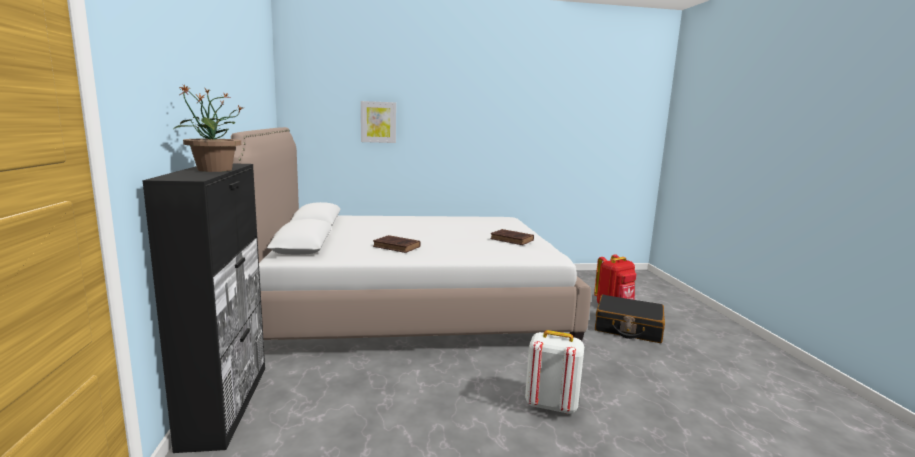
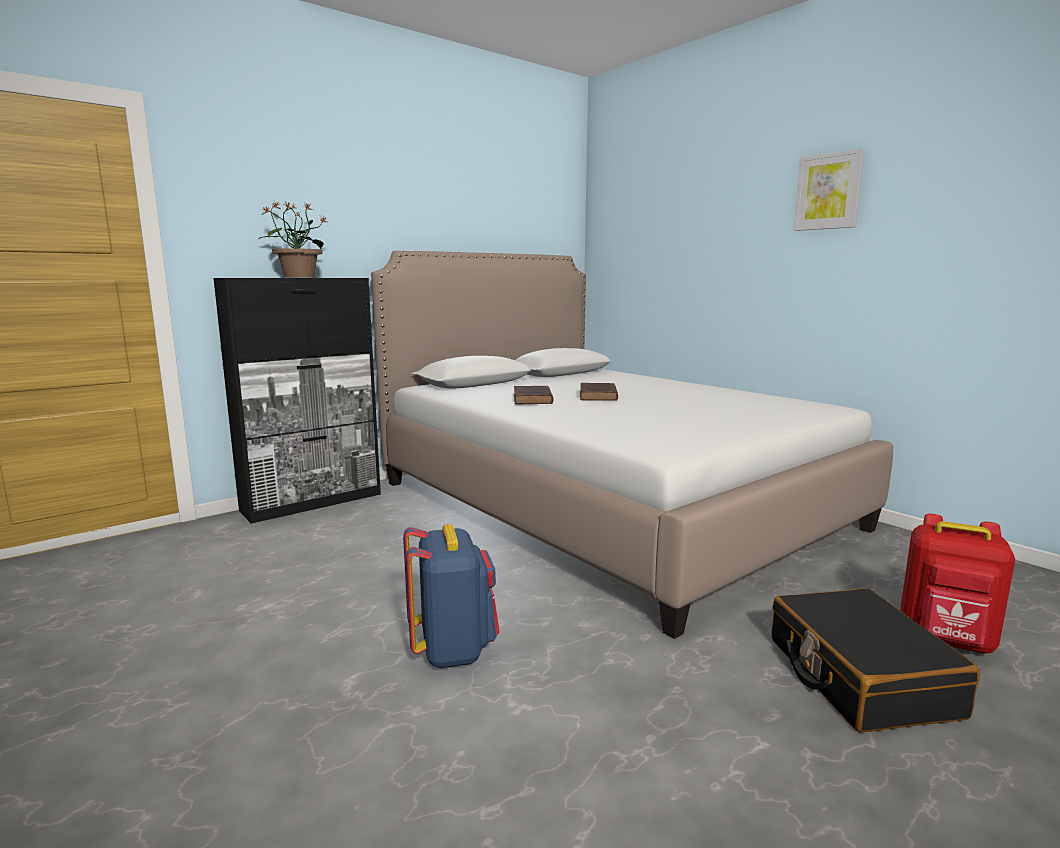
camera: 60 degrees right, 0 degrees up
picture [361,101,396,143] -> picture moved to [794,148,865,231]
brown book [490,229,534,245] -> brown book moved to [580,383,618,401]
white backpack [525,330,584,414] -> blue backpack [403,524,500,668]

